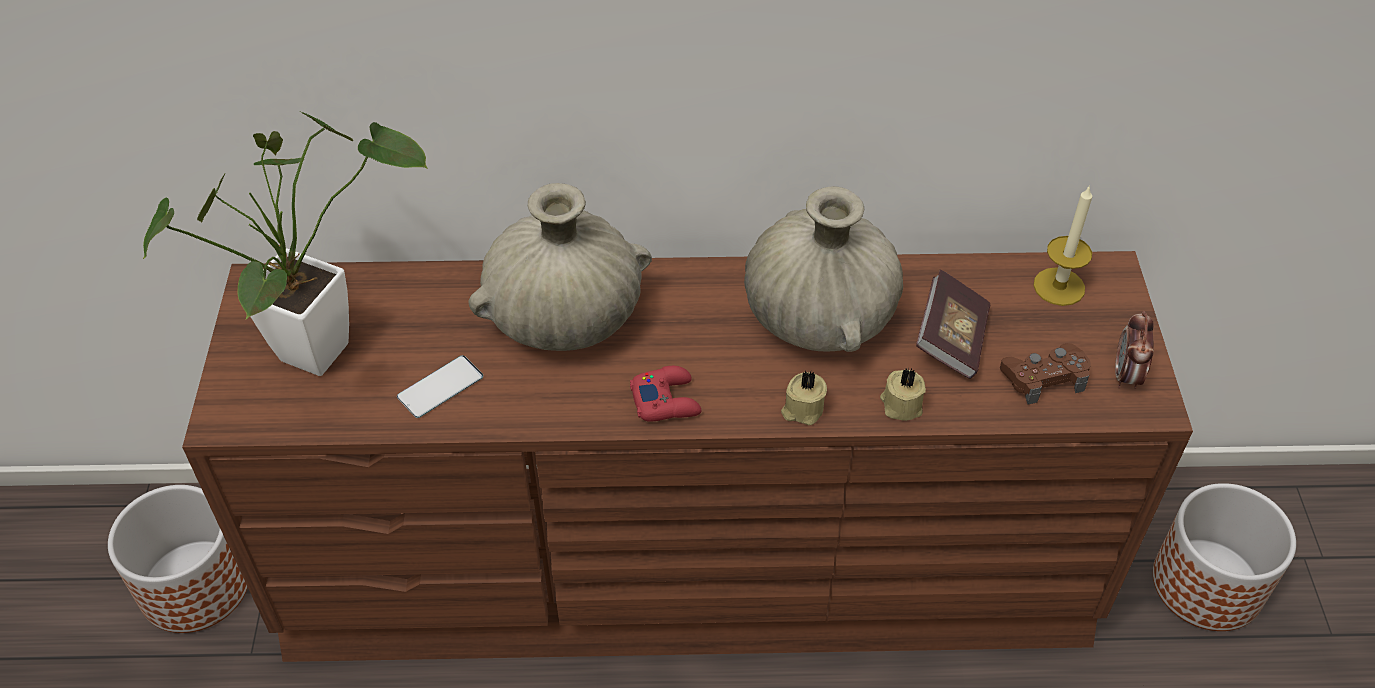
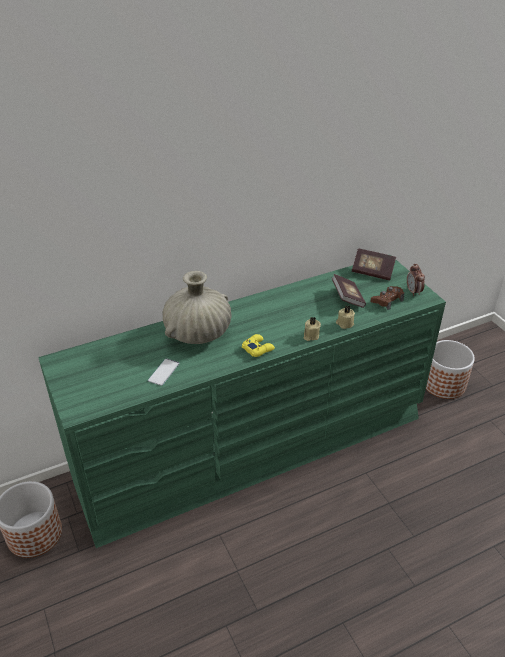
camera: 25 degrees left, 10 degrees down
potted plant [143,111,428,376] -> none
brown dresser [182,251,1193,662] -> green dresser [38,255,446,548]
red game controller [630,366,701,422] -> yellow game controller [242,334,275,357]
beige vase [744,186,903,352] -> none
candle [1033,185,1092,306] -> book [352,248,396,281]

